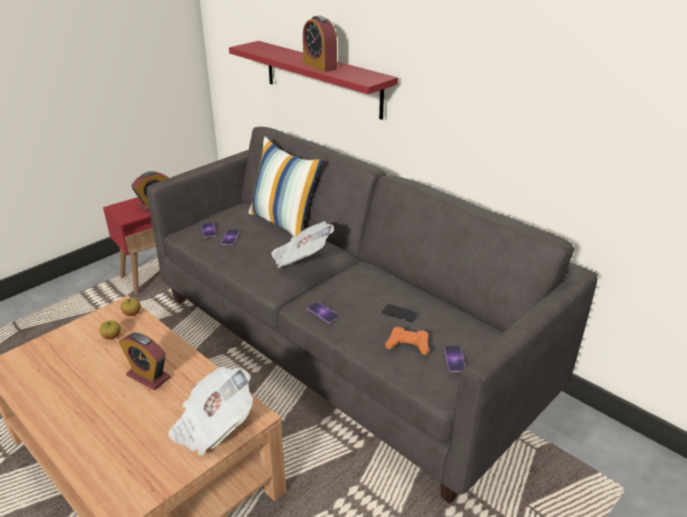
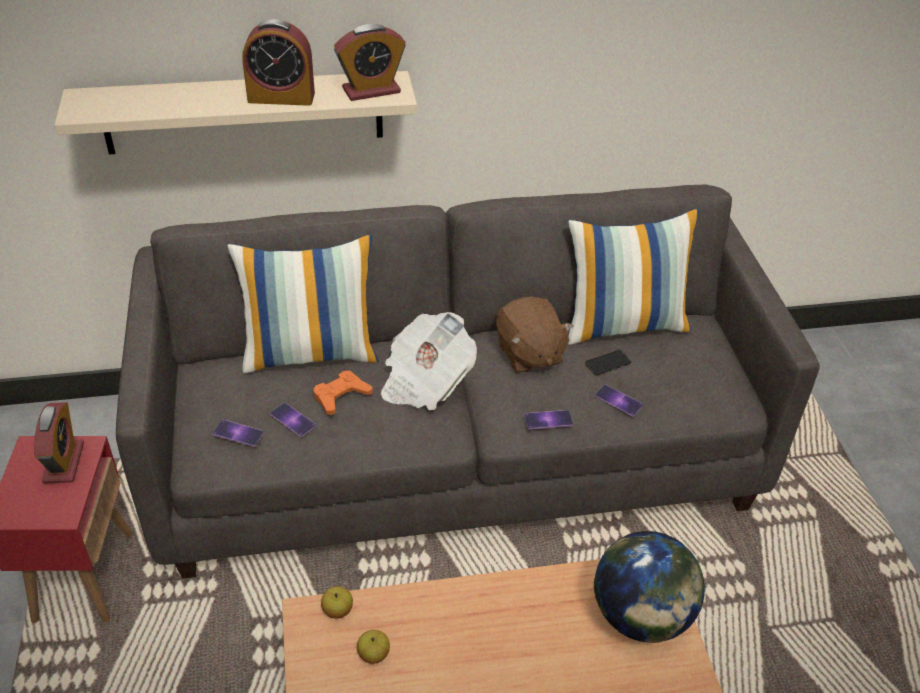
camera: 55 degrees left, 10 degrees up
alarm clock [119,332,171,390] -> alarm clock moved to [334,24,406,101]
newspaper [168,366,253,456] -> globe [594,531,705,643]
red shelf [229,41,398,120] -> beige shelf [55,71,417,154]
orange game controller [385,327,429,355] -> orange game controller moved to [313,370,373,415]
phone [444,346,465,372] -> phone moved to [595,385,643,416]
none -> brown plush toy [496,297,573,374]
none -> pillow [568,208,699,345]

